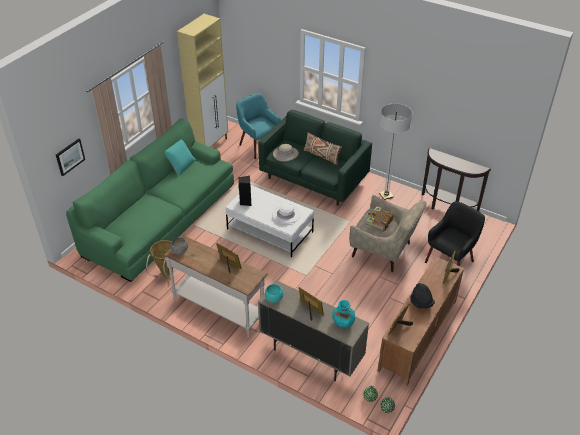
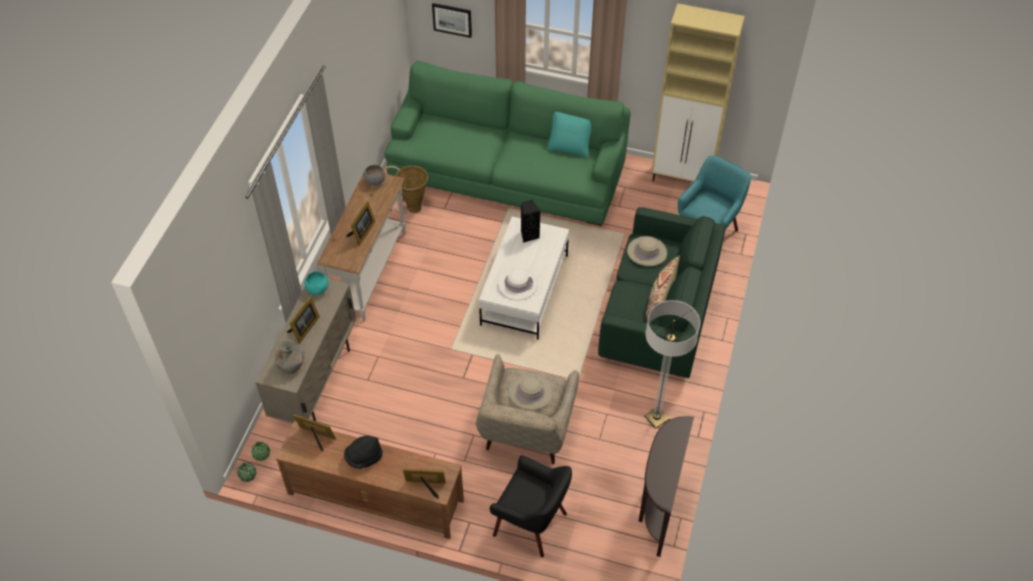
camera: 75 degrees right, 10 degrees up
turquoise vase [332,300,355,328] -> grey vase [274,339,304,374]
book [366,206,394,232] -> beige hat [509,374,553,410]

